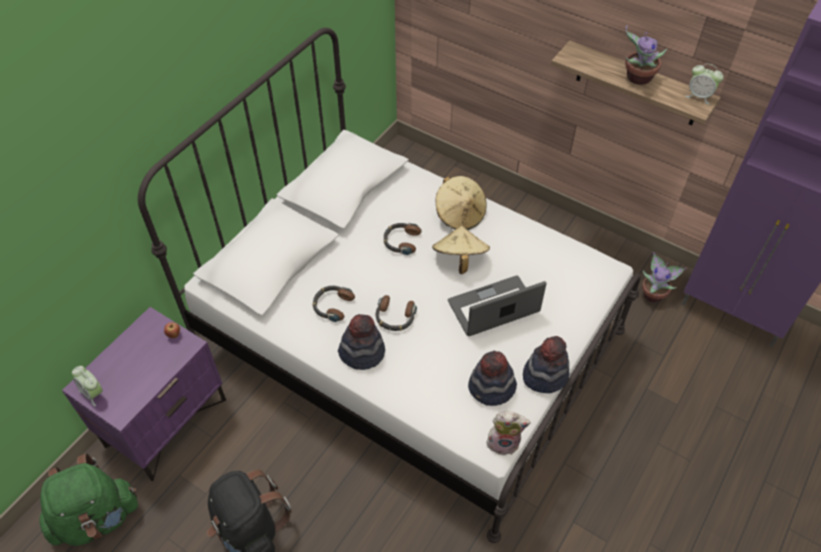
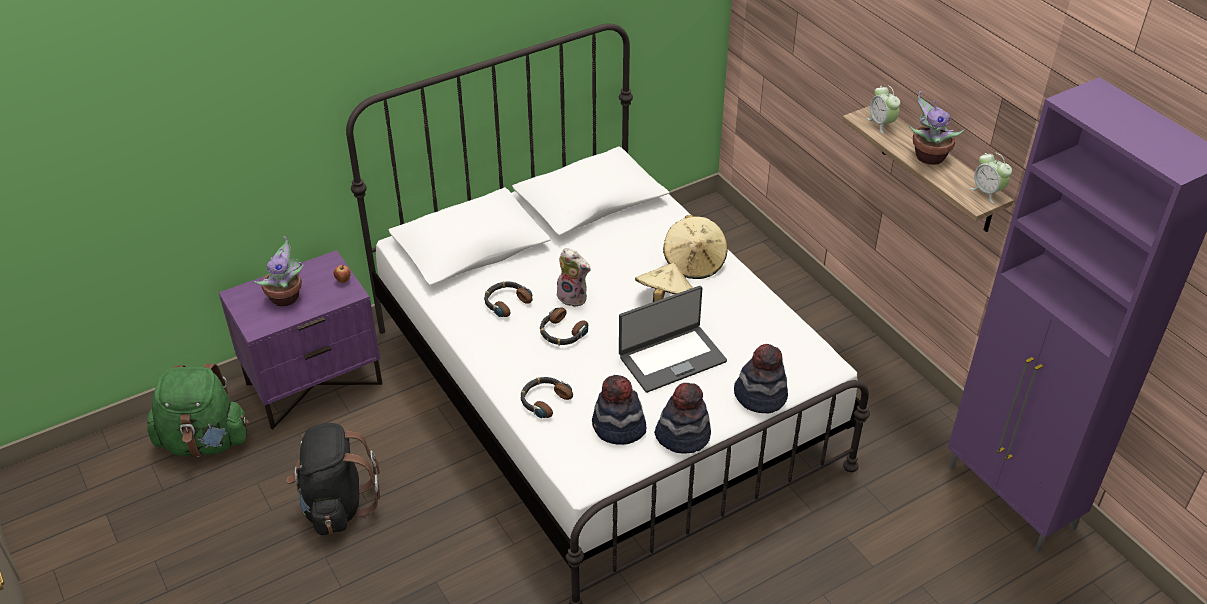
camera: 25 degrees right, 10 degrees down
alarm clock [72,366,103,406] -> alarm clock moved to [867,86,900,133]
hat [338,314,385,370] -> hat moved to [734,344,788,414]
headphones [384,223,421,255] -> headphones moved to [521,377,573,418]
laptop [448,275,546,336] -> laptop turned 150 degrees clockwise [619,286,727,393]
plush toy [487,411,531,456] -> plush toy moved to [557,248,591,307]
potted plant [642,252,687,303] -> potted plant moved to [254,236,303,306]

